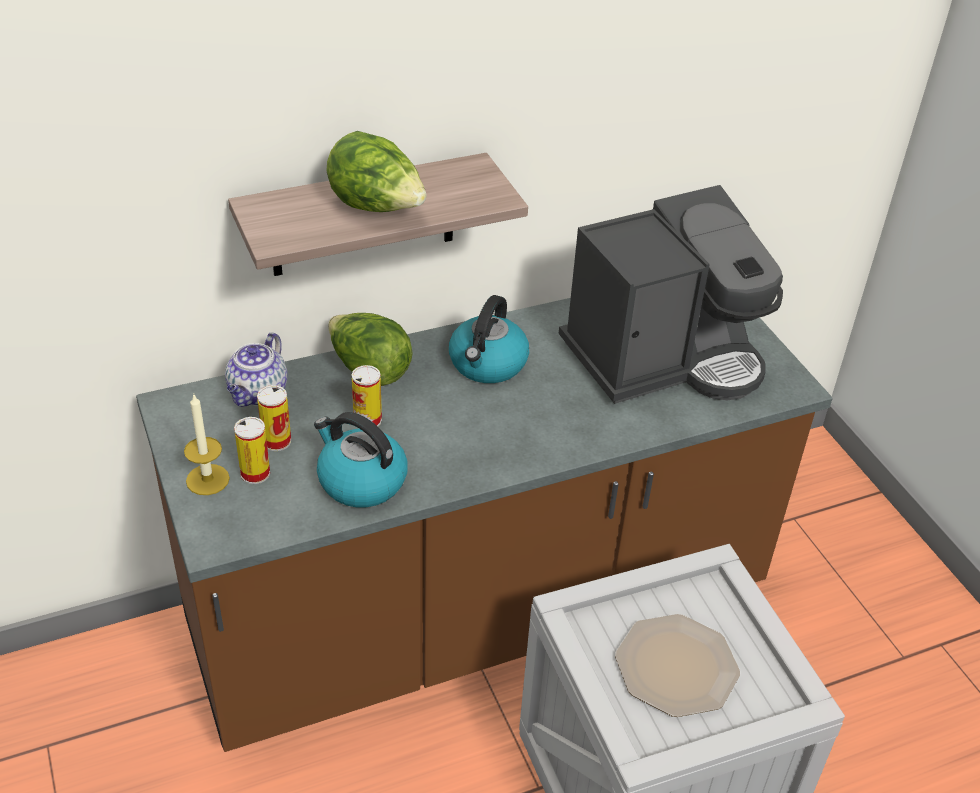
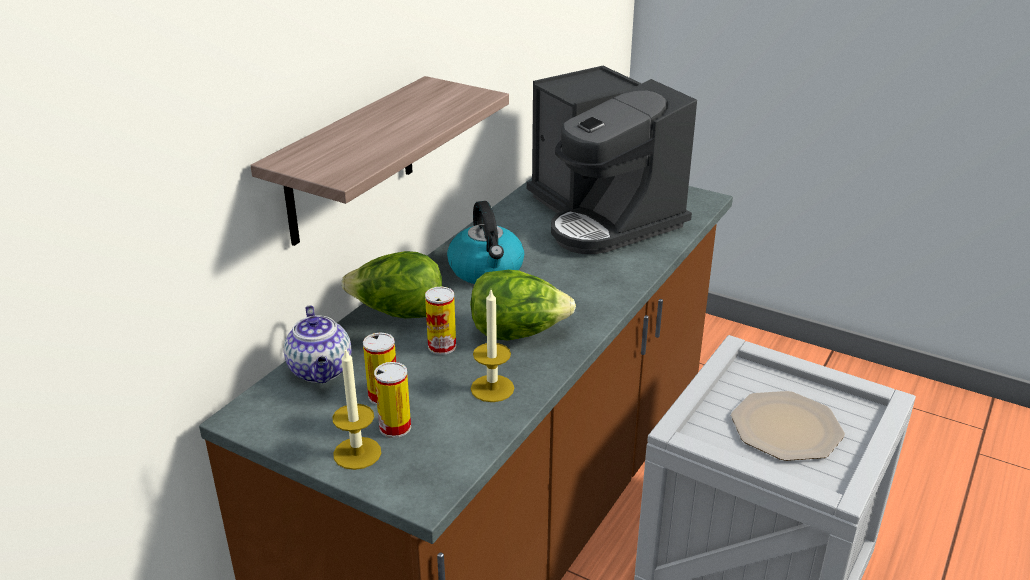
camera: 35 degrees left, 10 degrees down
kettle [314,412,408,507] -> candle [471,290,514,402]
lettuce [326,131,427,212] -> lettuce moved to [470,270,576,340]
coffee machine [558,185,783,404] -> coffee machine turned 120 degrees clockwise [527,66,697,254]

